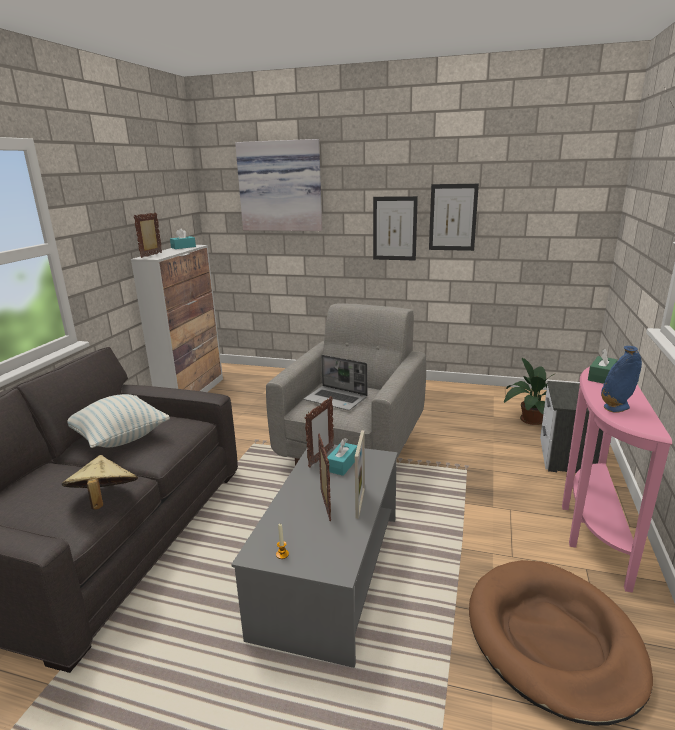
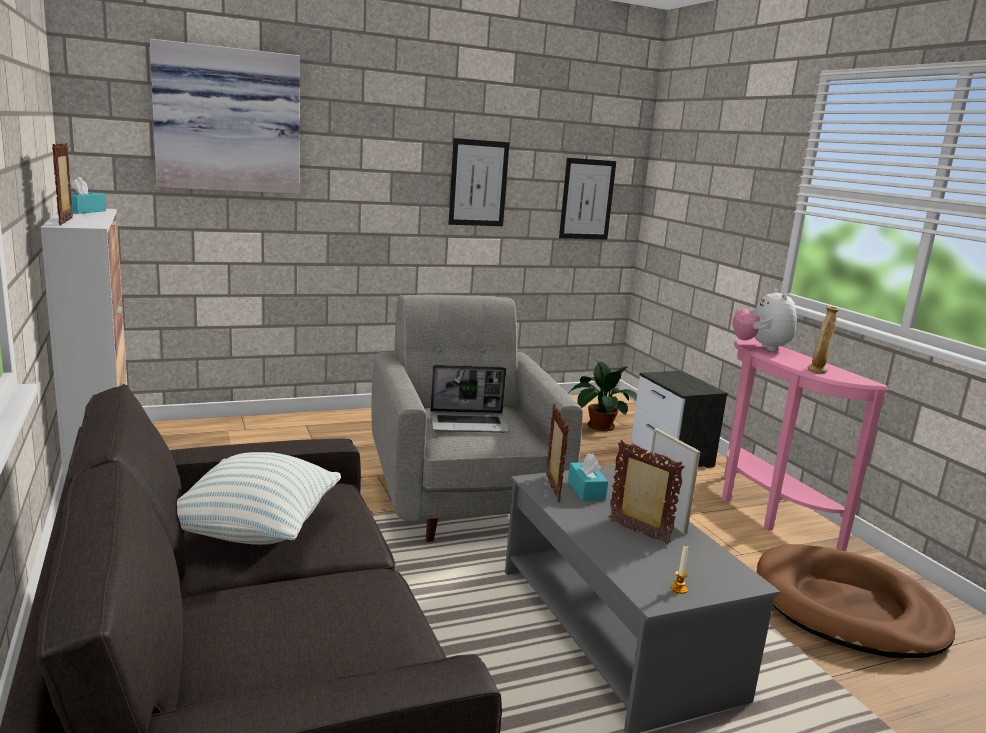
camera: 40 degrees left, 5 degrees down
beige hat [62,455,138,509] -> none
picture [373,196,418,260] -> picture moved to [559,158,616,240]
green tissue box [588,348,618,384] -> plush toy [732,289,797,351]
blue vase [601,346,642,413] -> beige vase [808,306,839,373]

